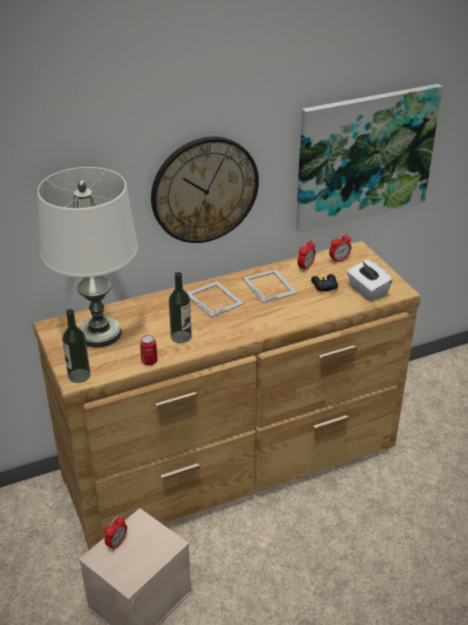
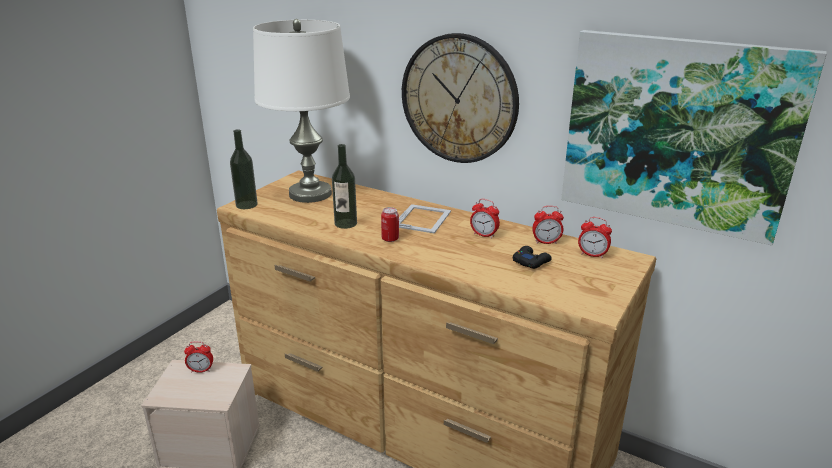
camera: 55 degrees right, 10 degrees down
can [140,335,157,365] -> can moved to [381,207,399,242]
picture frame [243,269,297,303] -> alarm clock [470,199,500,239]
white tissue box [347,259,393,301] -> none

